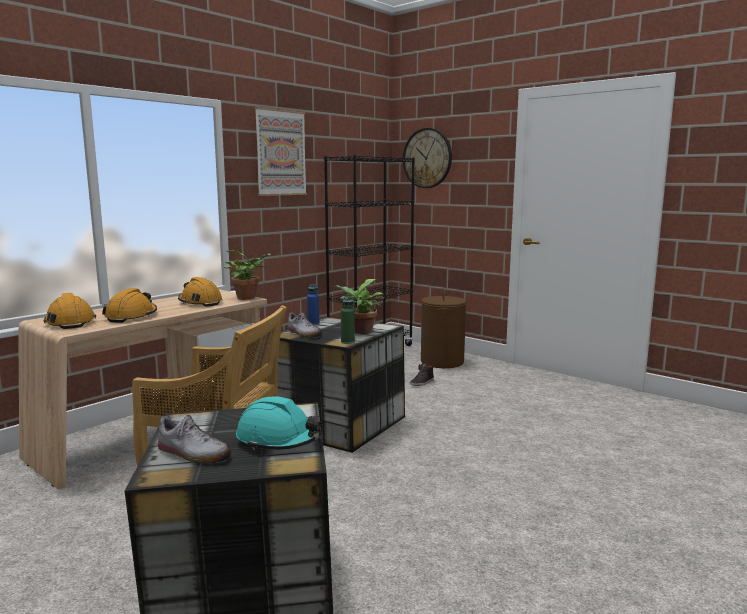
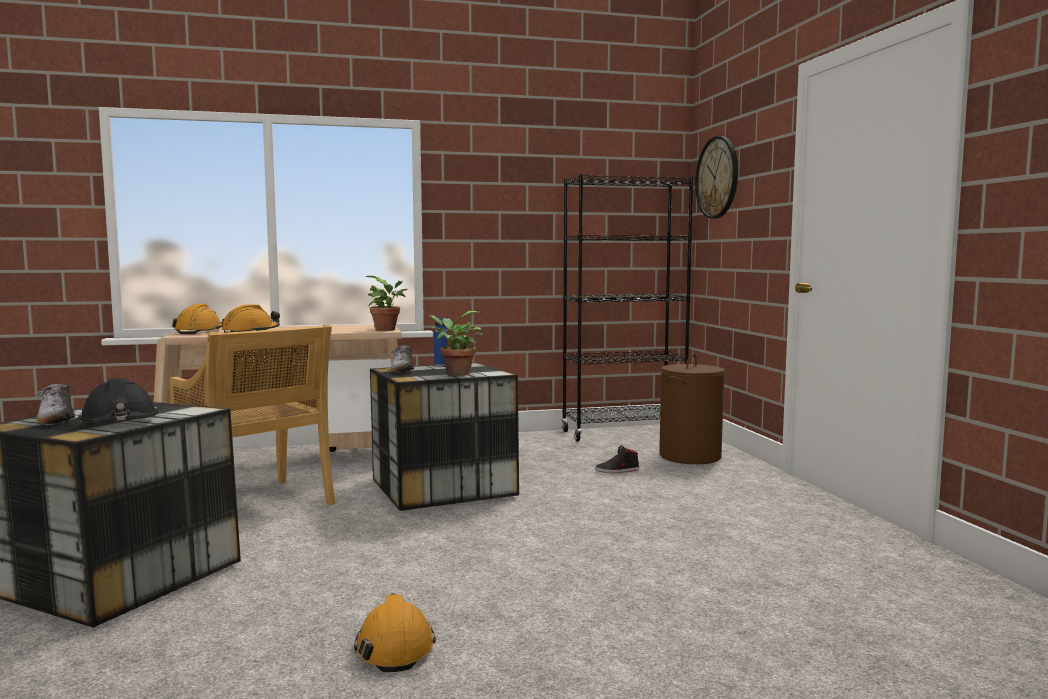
camera: 35 degrees right, 5 degrees down
orange hard hat [178,277,222,307] -> orange hard hat moved to [354,593,436,672]
turquoise hard hat [236,396,321,450] -> black hard hat [78,378,158,423]
picture [254,107,307,196] -> none
green bottle [341,297,355,344] -> none

